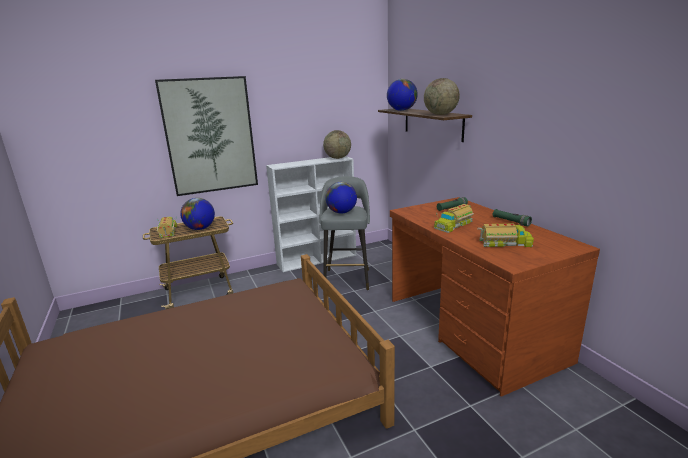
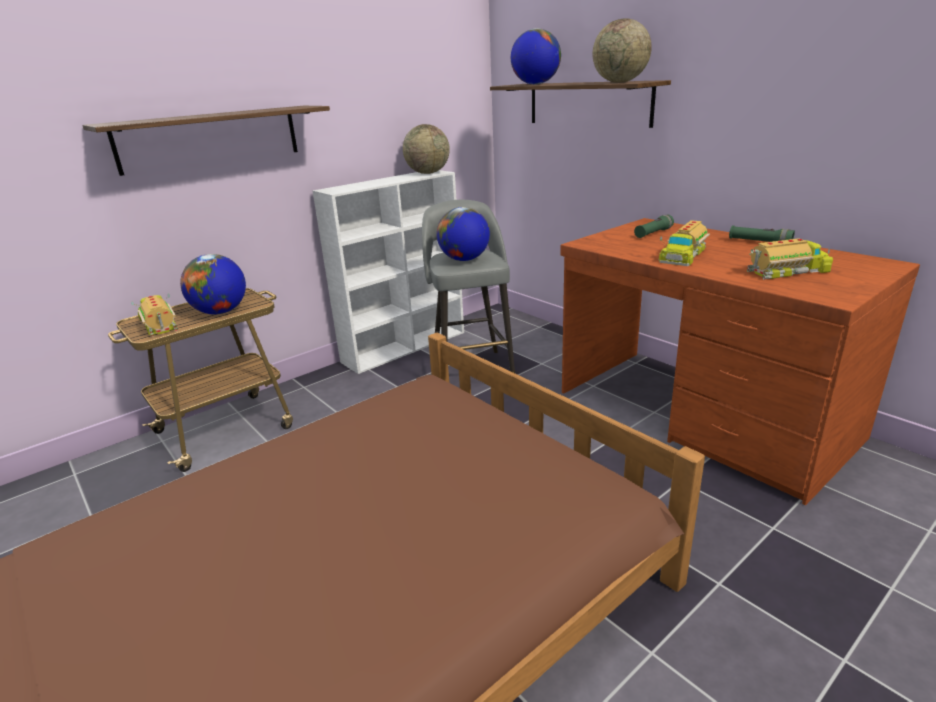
camera: 15 degrees left, 5 degrees up
picture [155,76,258,196] -> shelf [82,106,330,176]

